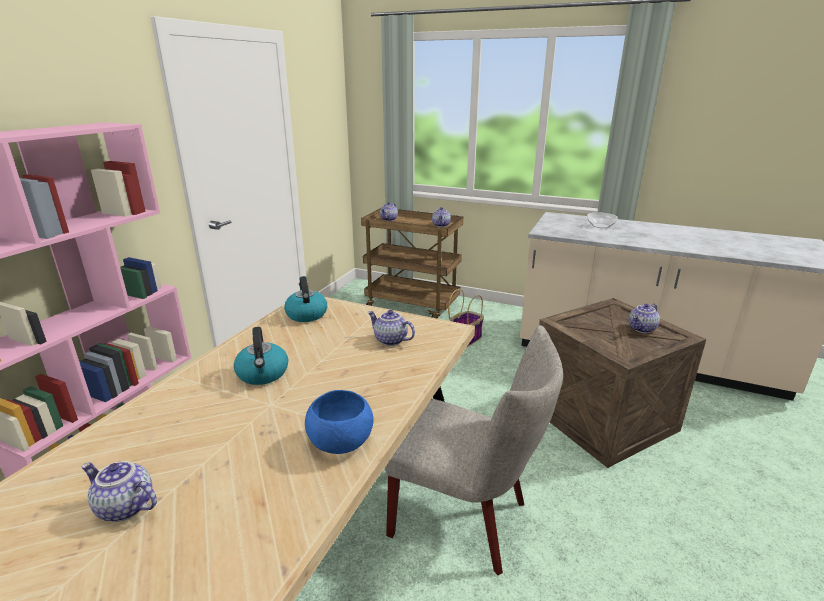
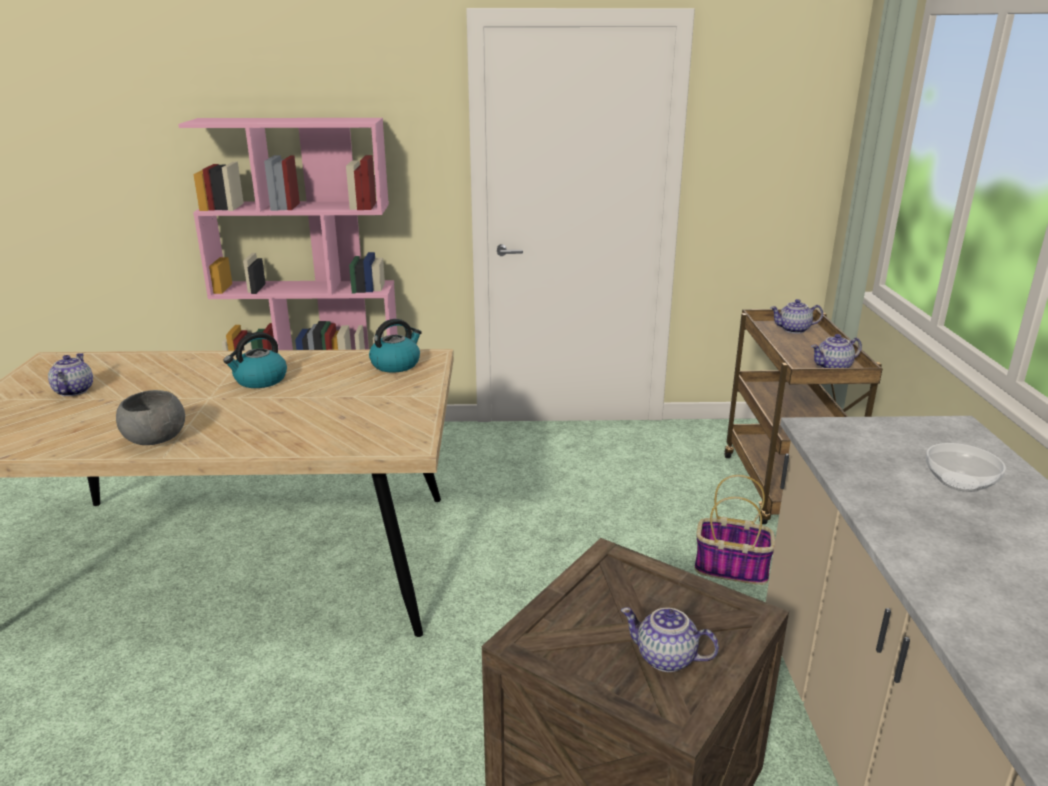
camera: 65 degrees right, 0 degrees up
blue bowl [305,390,374,454] -> grey bowl [116,390,185,445]
teapot [368,310,415,346] -> none
beige chair [385,325,563,575] -> none

